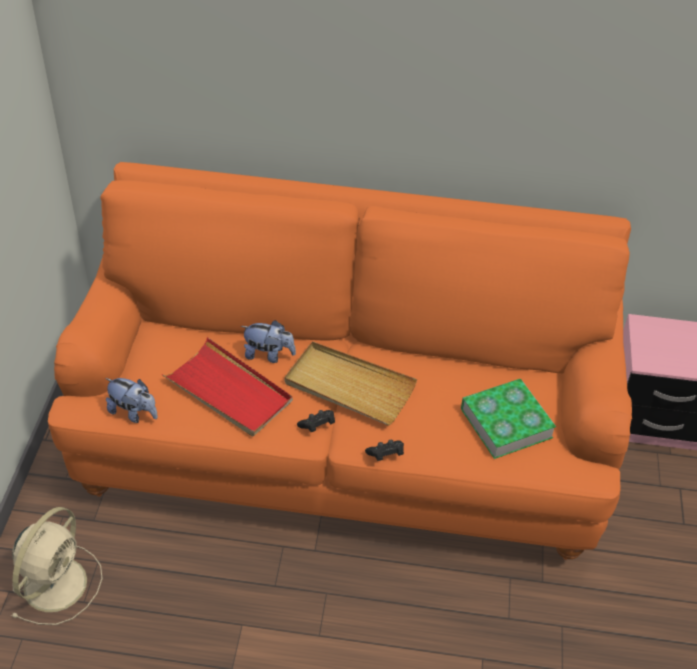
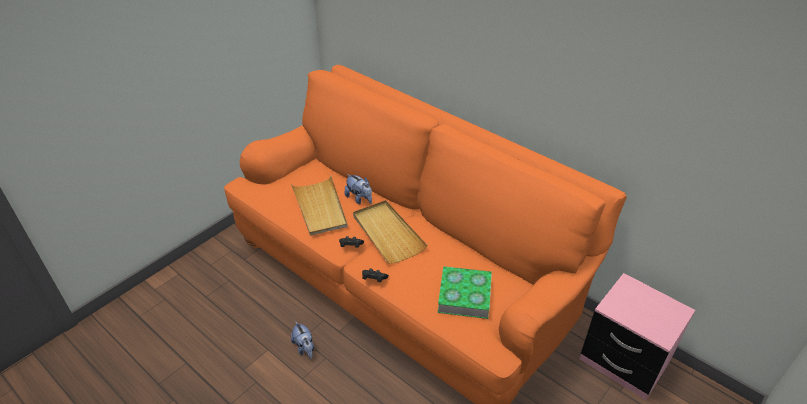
camera: 35 degrees right, 5 degrees down
beige fan [11,507,103,625] -> none
plush toy [105,378,158,423] -> plush toy moved to [291,321,314,359]
red tray [162,337,293,437] -> beige tray [291,176,348,236]

